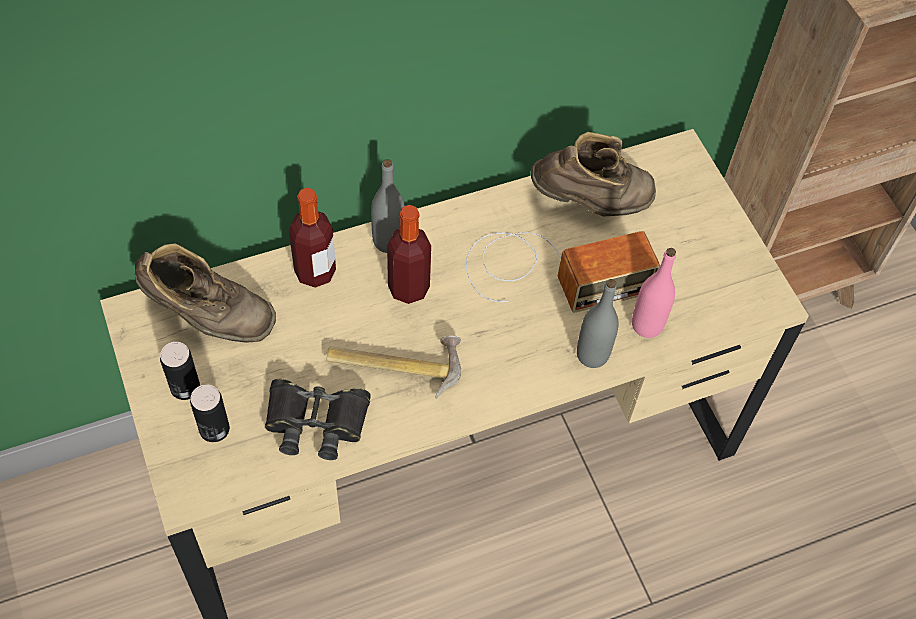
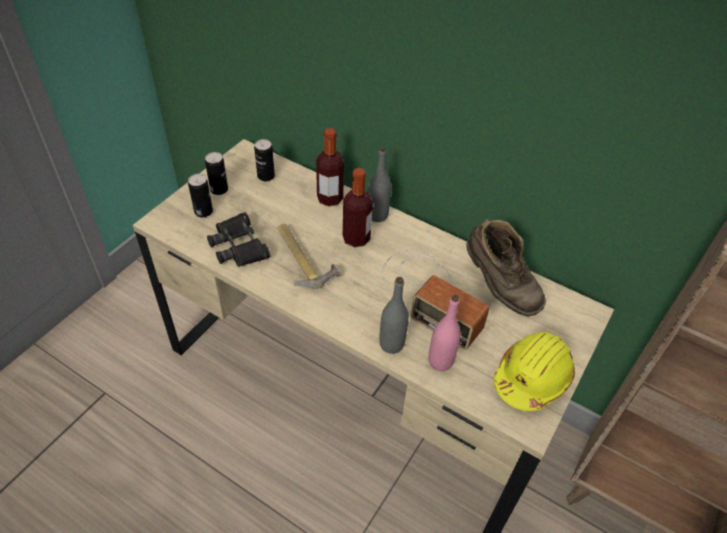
camera: 55 degrees right, 10 degrees down
brown boot [135,243,276,343] -> can [254,139,275,181]
none -> yellow hard hat [494,332,575,411]

